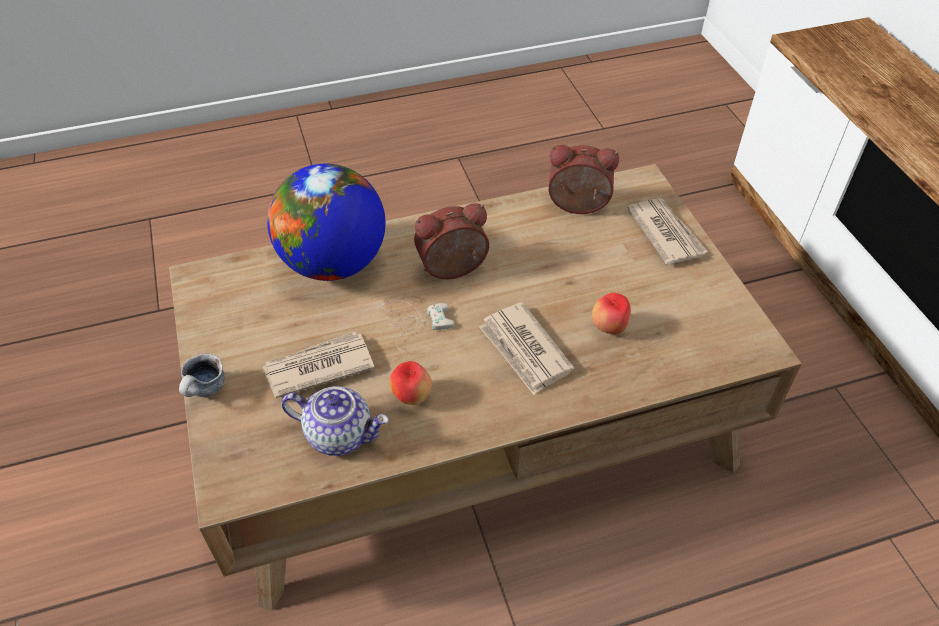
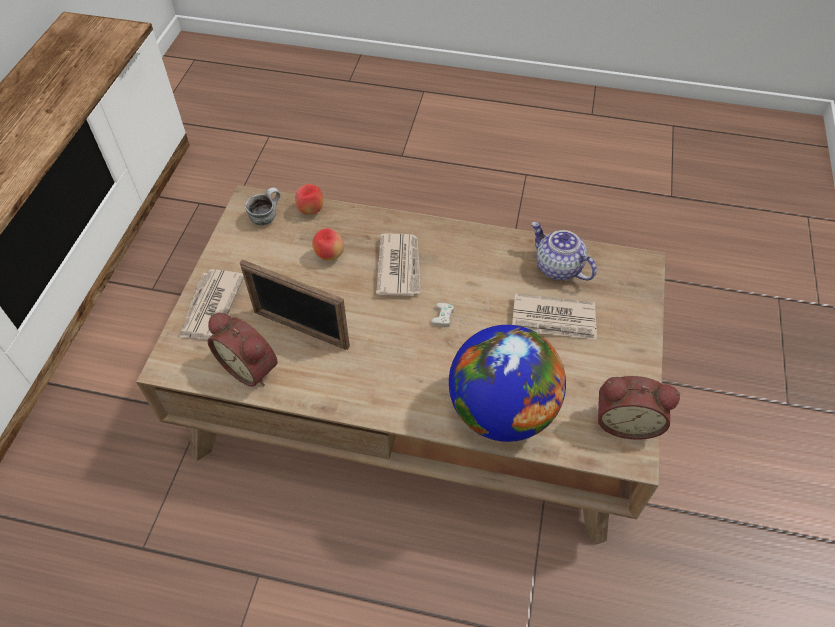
camera: 150 degrees left, 5 degrees up
mug [179,354,224,397] -> mug moved to [245,187,280,225]
apple [390,361,432,405] -> apple moved to [295,184,323,215]
alarm clock [414,203,489,279] -> alarm clock moved to [598,376,680,440]
none -> picture frame [240,260,350,350]

